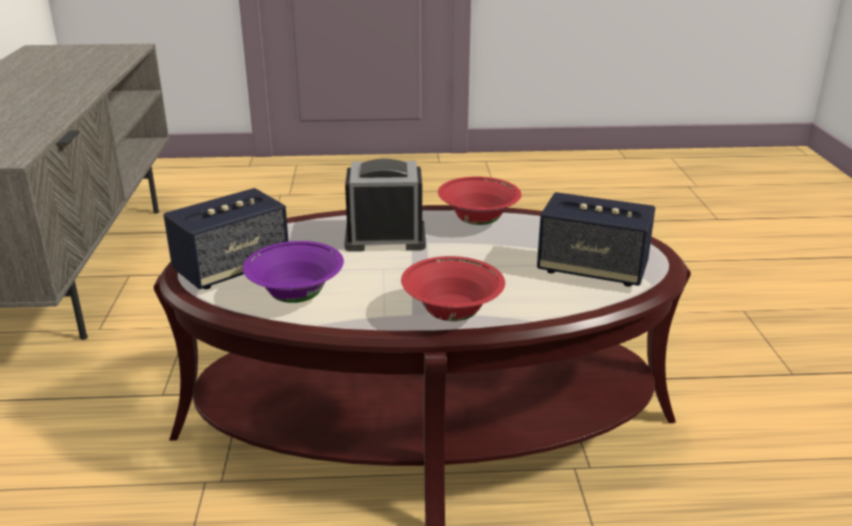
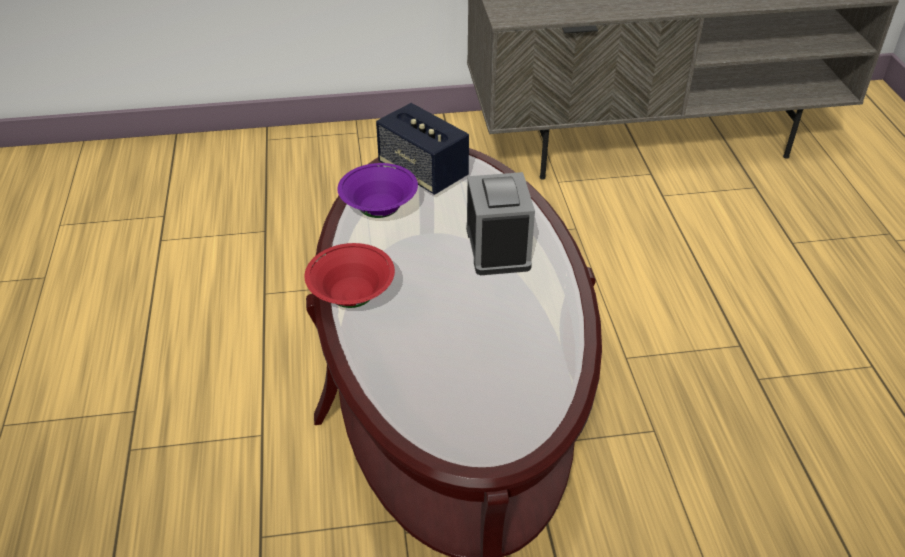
camera: 85 degrees right, 15 degrees up
red bowl [438,176,522,225] -> none
speaker [537,192,655,287] -> none

